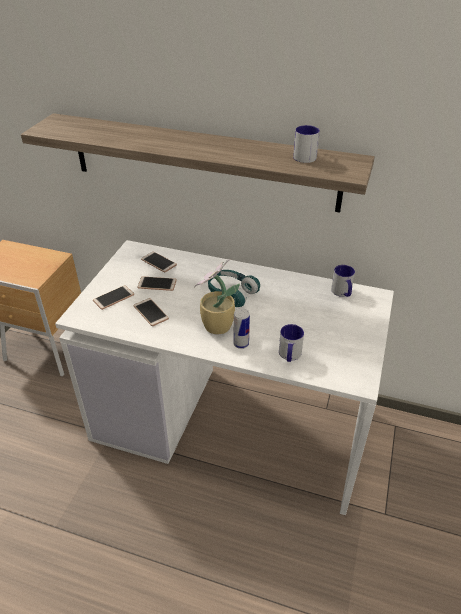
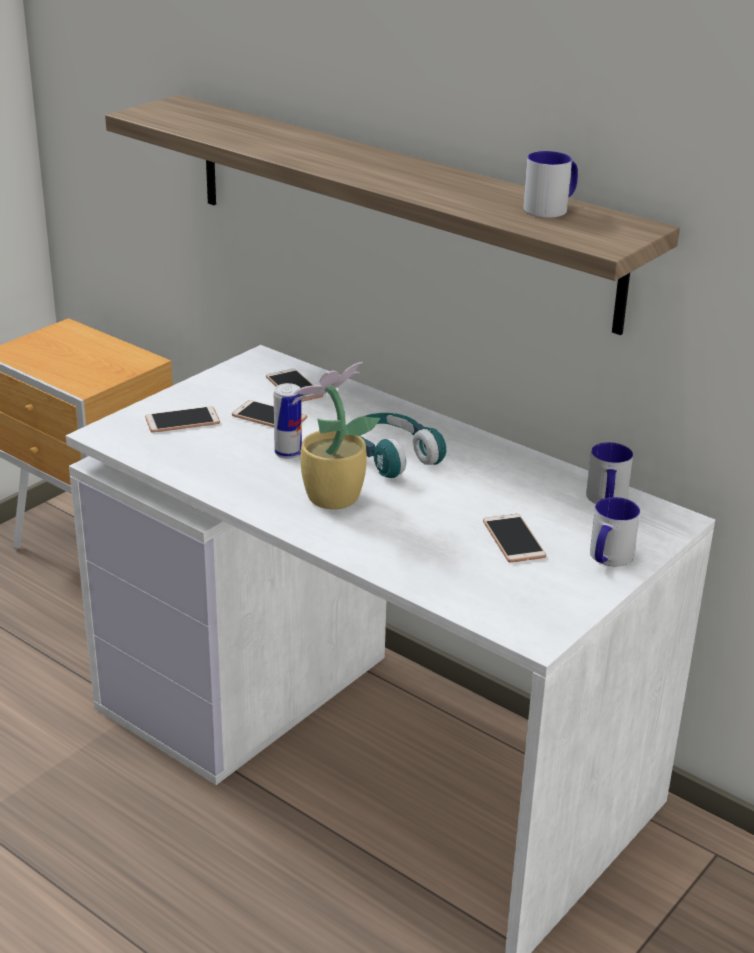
camera: 20 degrees right, 10 degrees down
phone [134,298,169,326] -> phone moved to [483,514,546,563]
can [234,308,250,349] -> can moved to [274,383,302,459]
mug [279,324,304,362] -> mug moved to [590,497,640,566]

